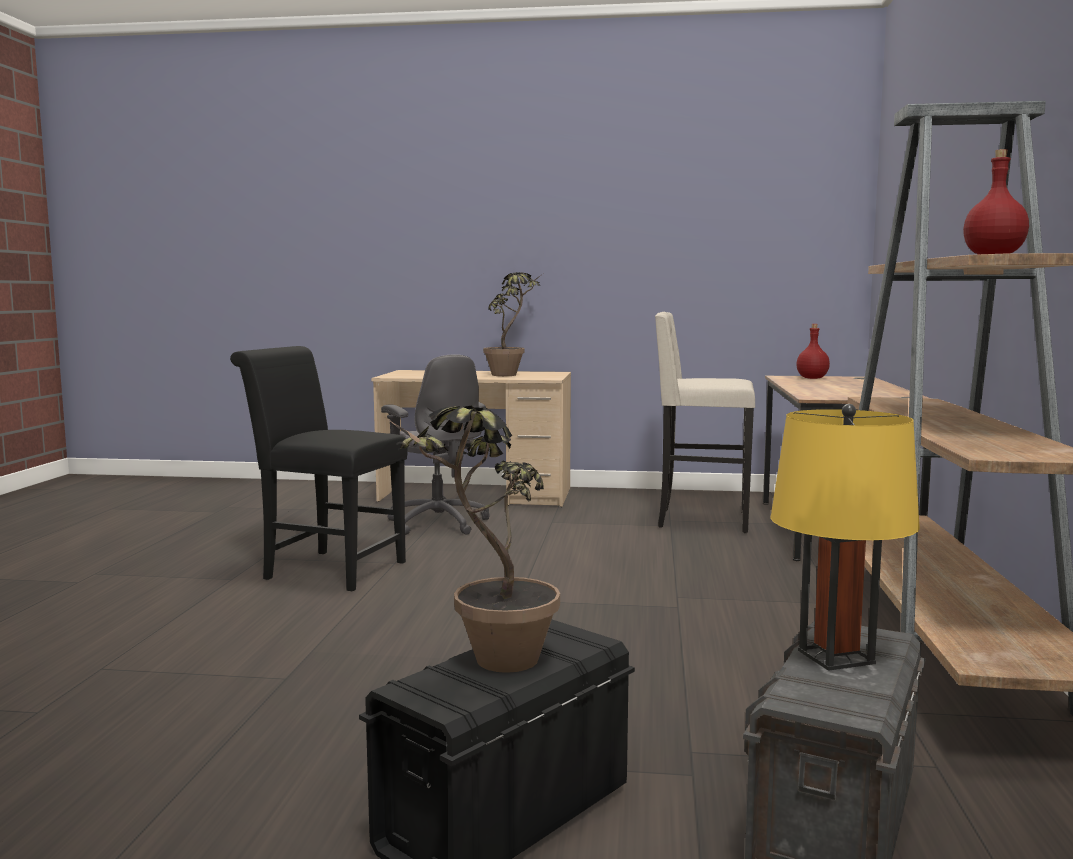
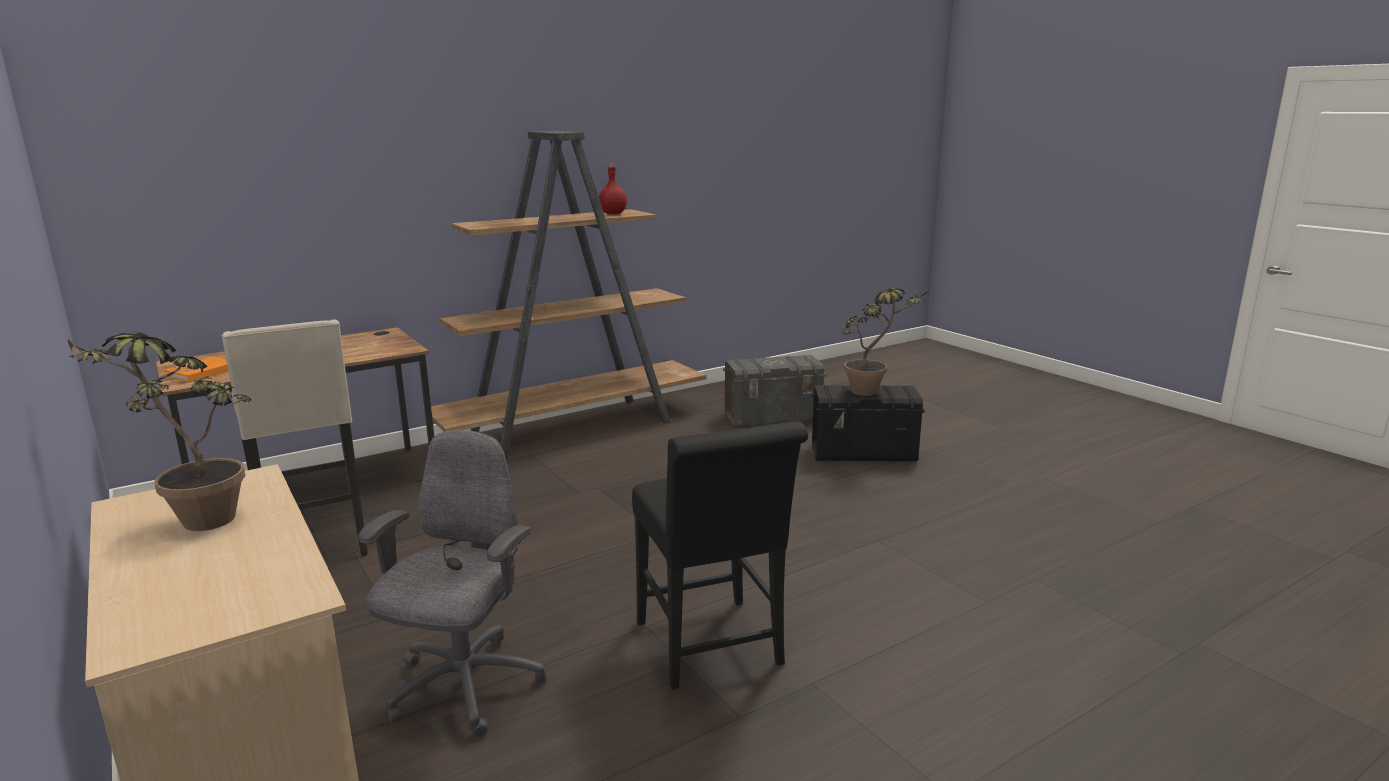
camera: 130 degrees left, 10 degrees up
yellow table lamp [770,404,920,671] -> none
red bottle [796,324,830,379] -> orange book [164,357,228,382]

